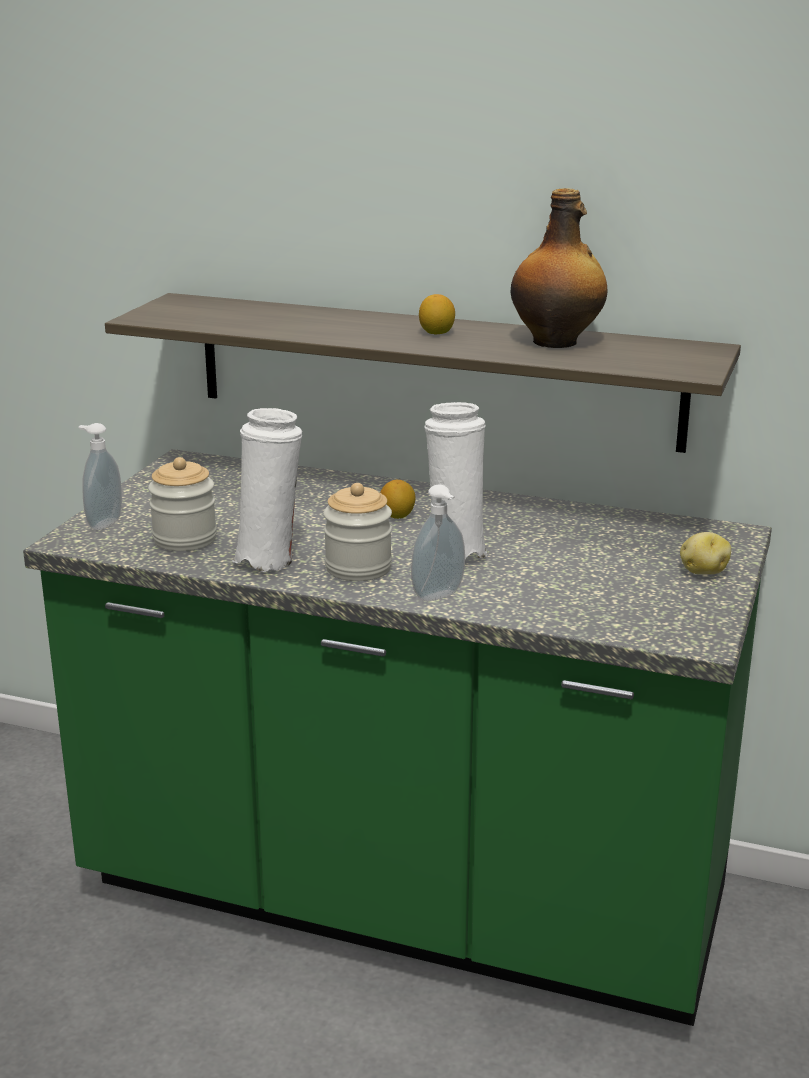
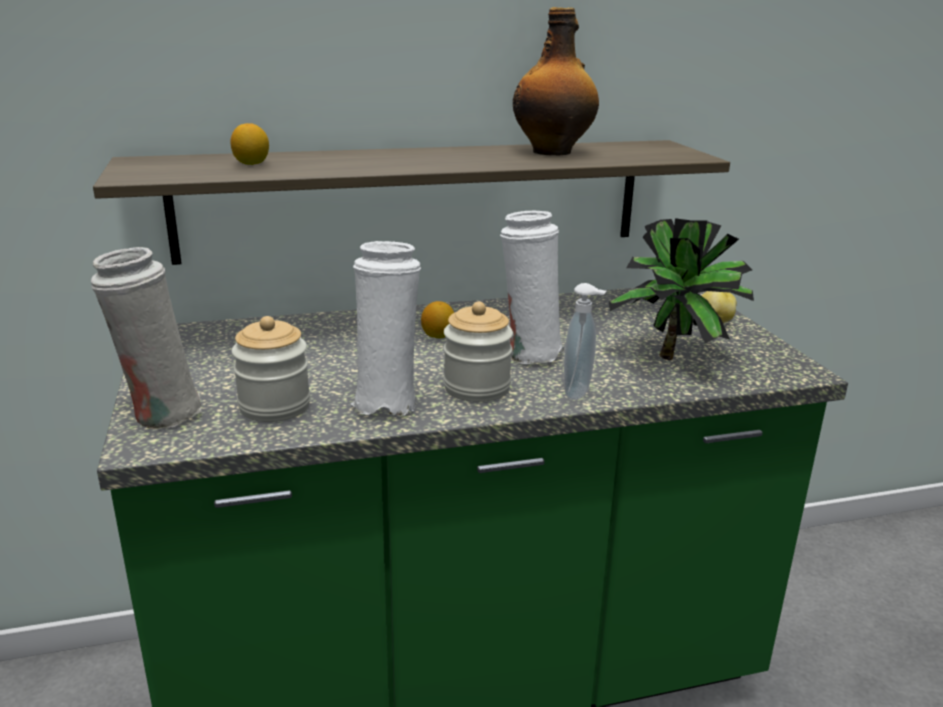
camera: 35 degrees left, 0 degrees up
soap dispenser [79,423,122,530] -> white vase [91,247,201,429]
lemon [419,294,455,335] -> lemon moved to [230,123,269,165]
none -> potted plant [609,218,754,360]

